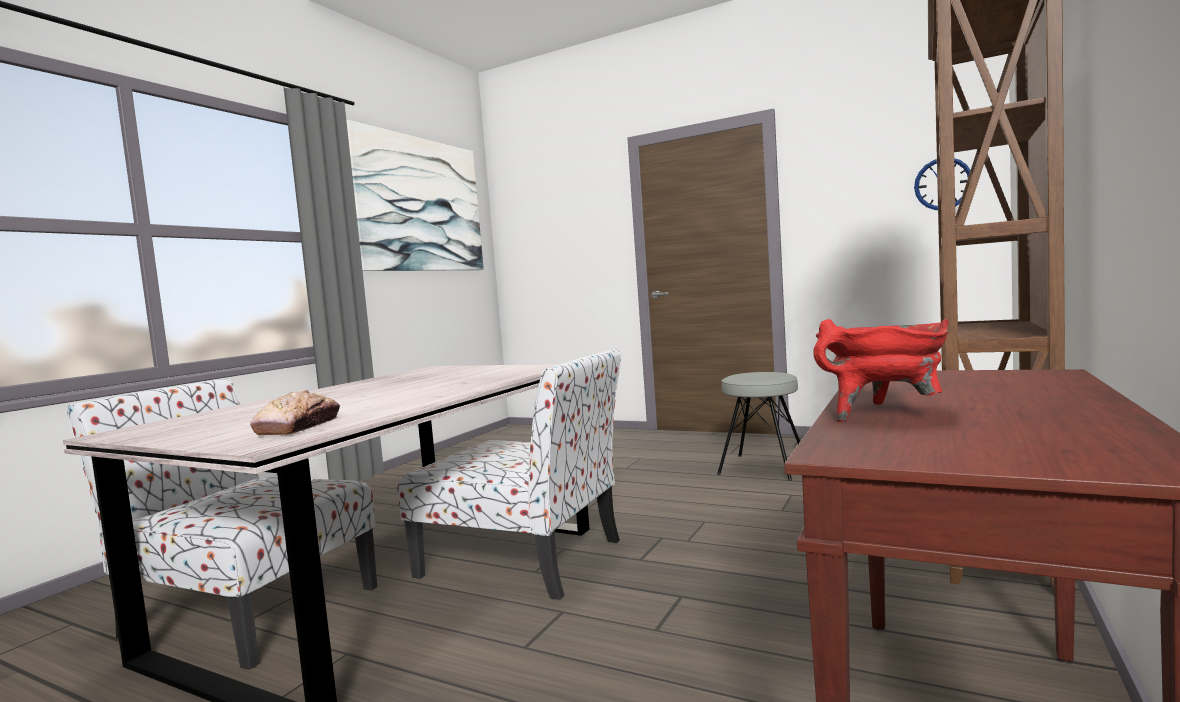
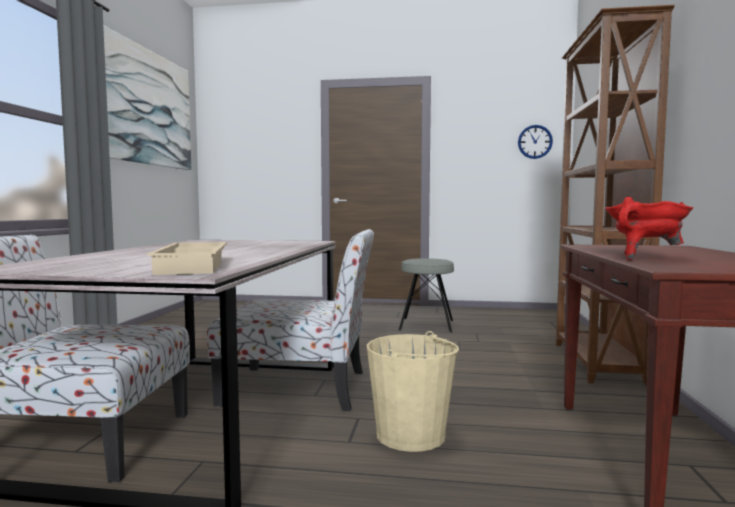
camera: 20 degrees left, 0 degrees up
bread [250,390,340,436] -> beige tray [147,242,227,275]
none -> beige bucket [367,331,459,452]

